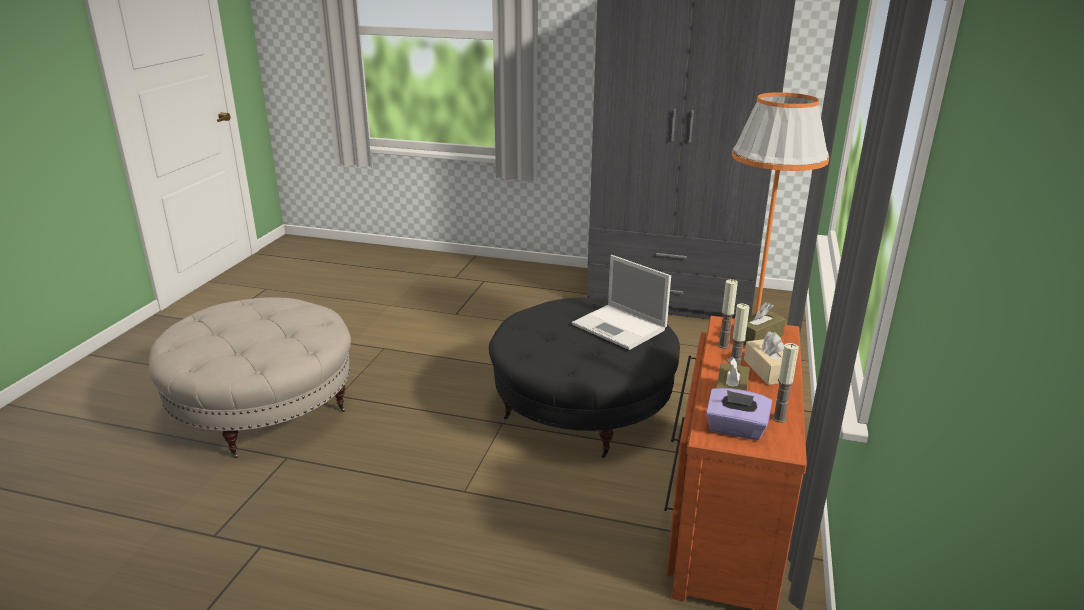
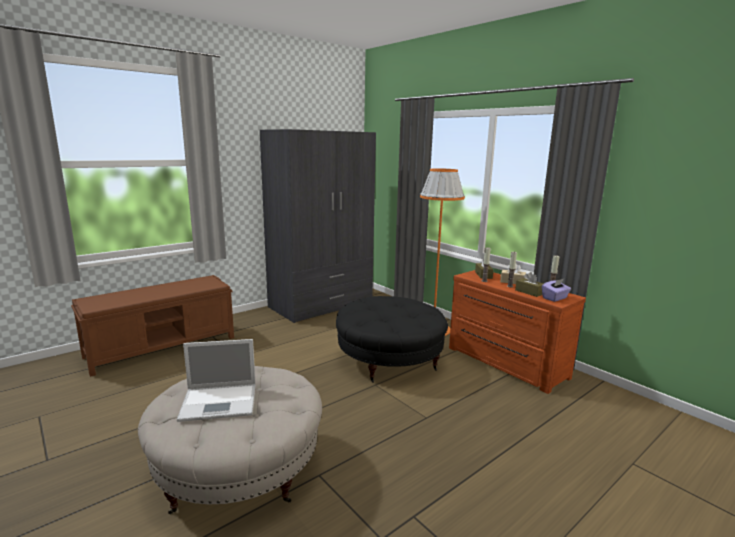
camera: 55 degrees left, 10 degrees down
laptop [572,255,671,350] -> laptop moved to [177,339,256,422]
none -> brown bench [71,275,234,377]

